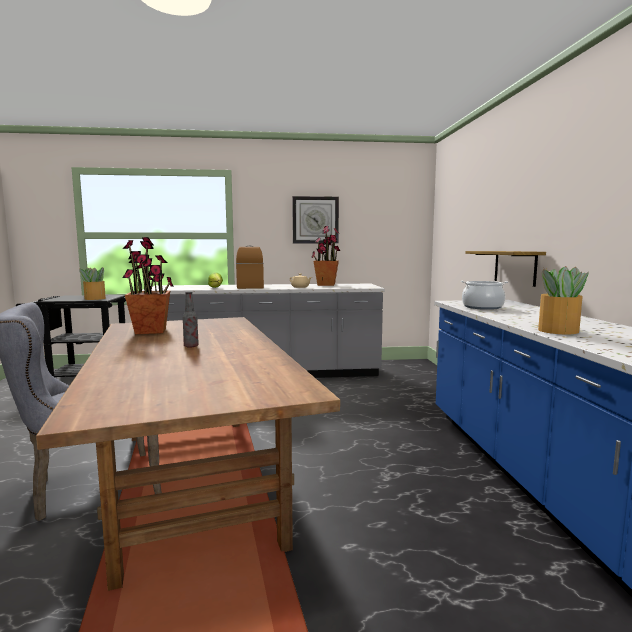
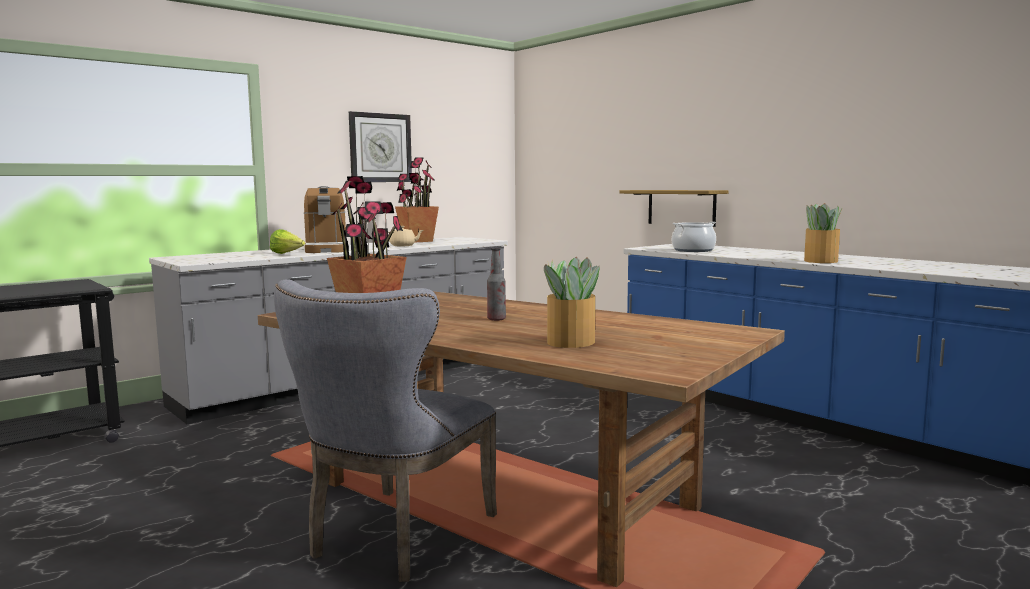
camera: 35 degrees left, 0 degrees up
potted plant [79,267,106,300] -> potted plant moved to [544,257,600,348]
coffee machine [236,246,264,289] -> coffee machine turned 150 degrees counterclockwise [304,186,346,253]

